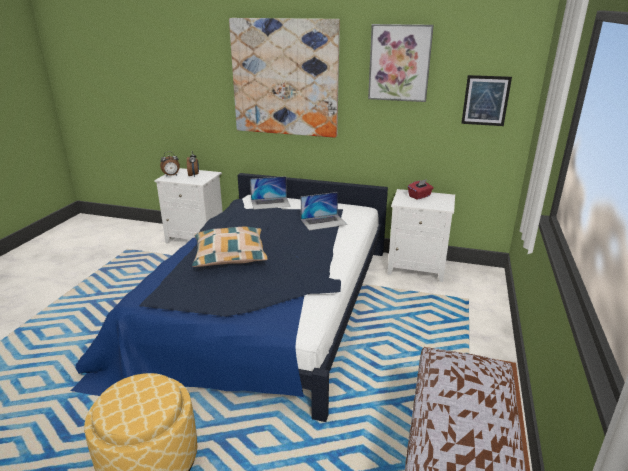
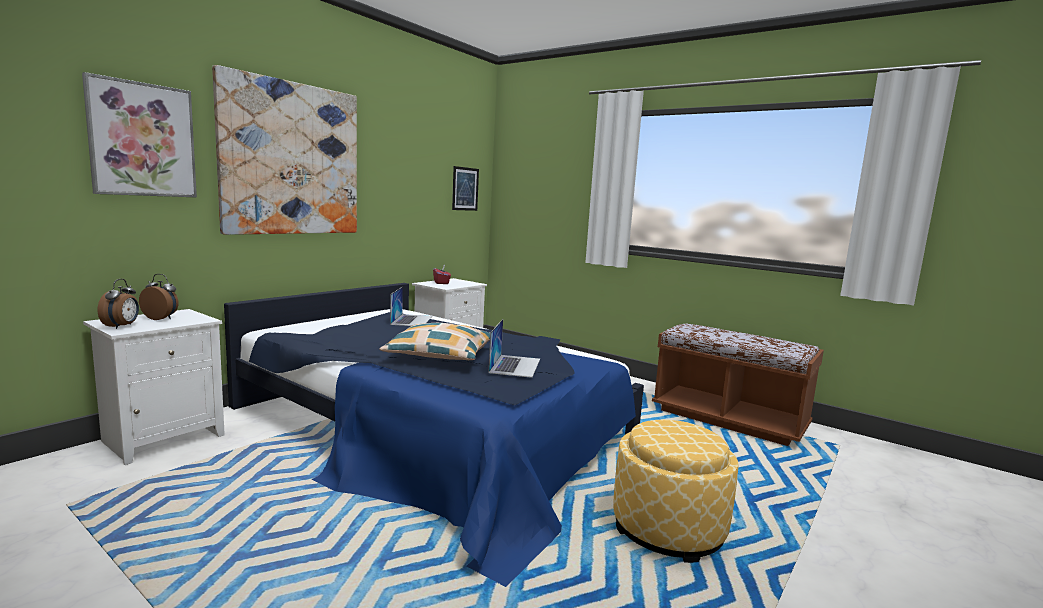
camera: 70 degrees left, 15 degrees down
laptop [250,176,291,209] -> laptop moved to [488,319,540,378]
picture [368,24,434,102] -> picture moved to [82,72,197,198]

